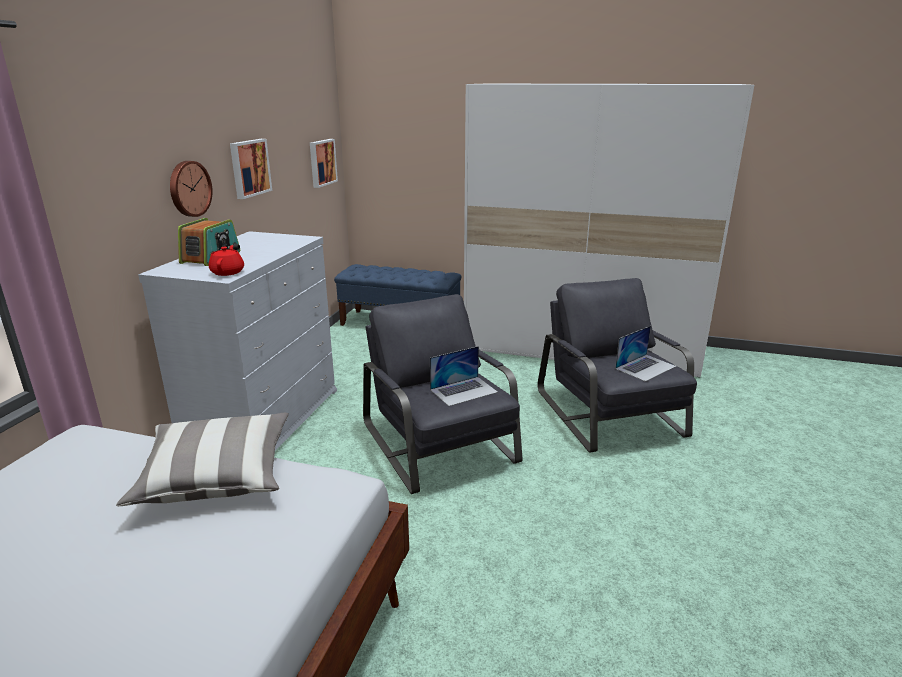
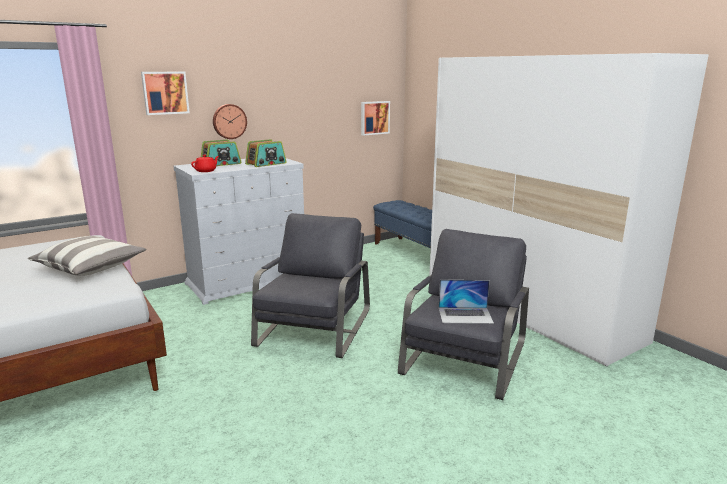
camera: 40 degrees right, 5 degrees down
picture [230,139,272,199] -> picture moved to [141,72,190,115]
laptop [430,346,498,406] -> none
none -> radio [245,139,286,167]

